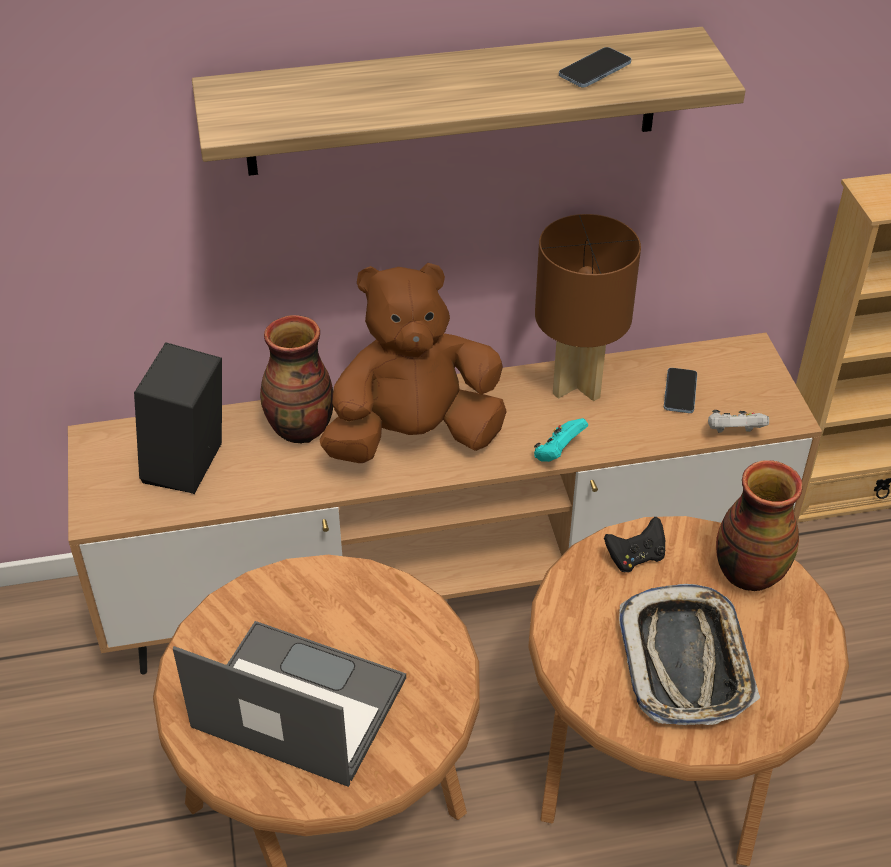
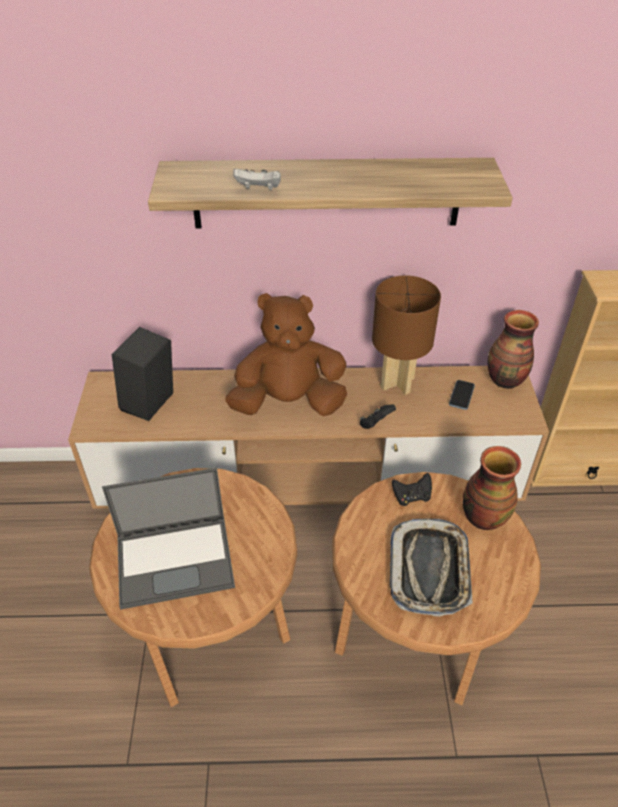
camera: 10 degrees right, 0 degrees up
laptop [173,621,406,787] -> laptop turned 135 degrees clockwise [102,468,235,610]
vase [260,315,333,443] -> vase moved to [488,310,539,389]
turquoise game controller [534,418,588,462] -> black game controller [360,404,396,429]
phone [559,47,631,88] -> none
white game controller [708,410,769,433] -> white game controller moved to [233,168,281,190]

